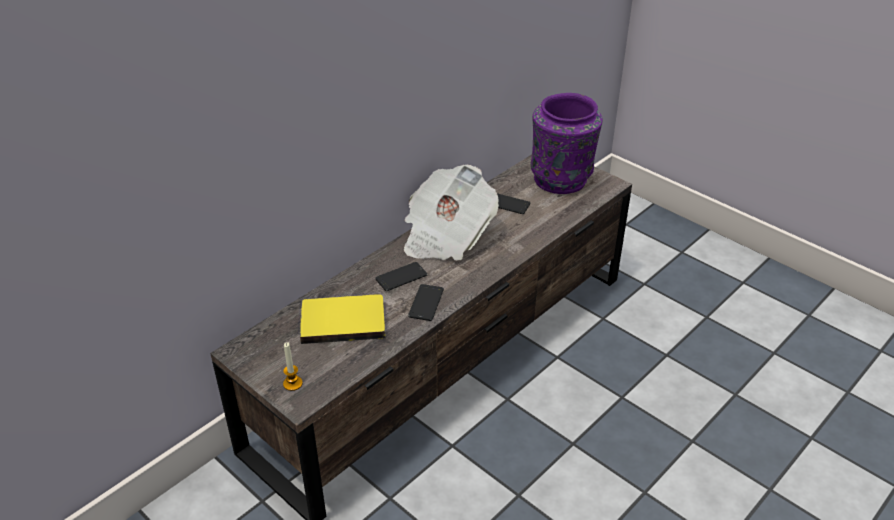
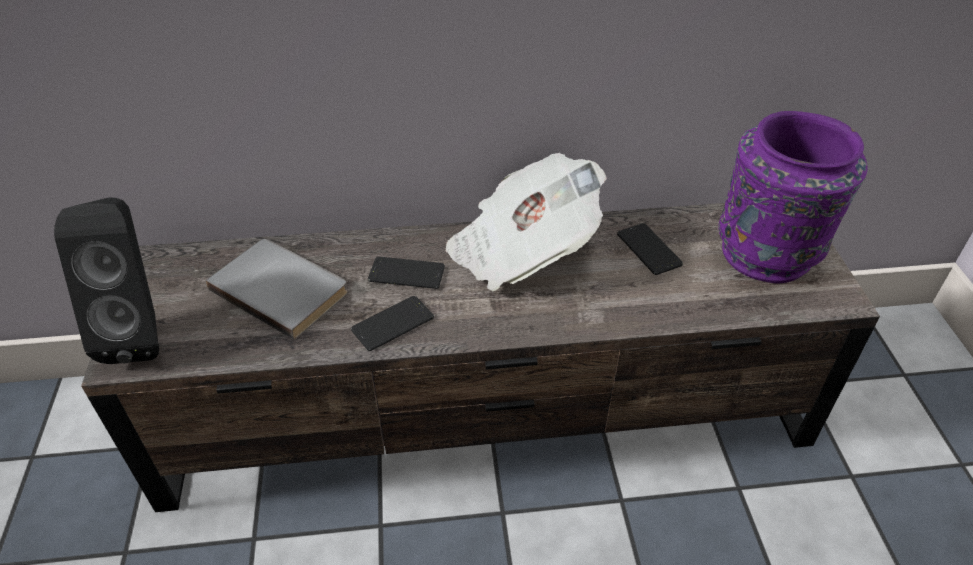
camera: 40 degrees right, 5 degrees up
candle [283,342,303,391] -> black speaker [54,197,159,364]
yellow book [300,294,385,344] -> grey book [206,239,348,340]

